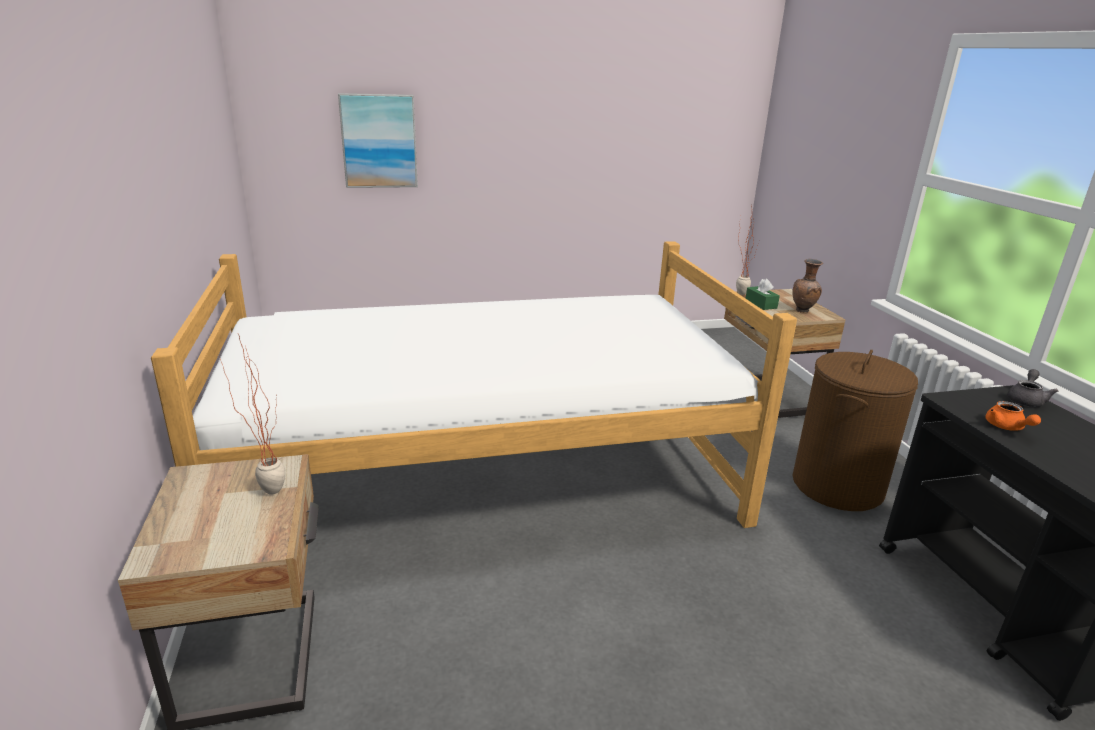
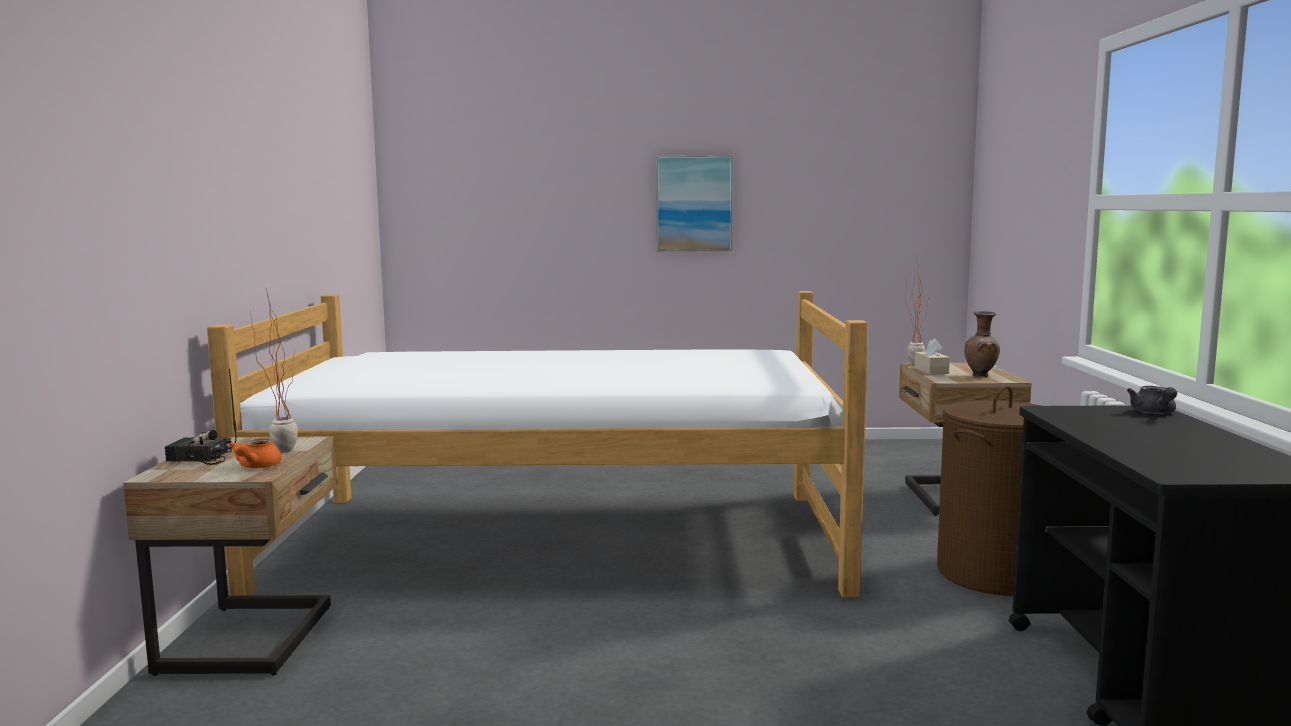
camera: 15 degrees right, 15 degrees down
picture [338,93,418,188] -> picture moved to [656,155,733,251]
green tissue box [745,279,780,310] -> beige tissue box [914,338,950,375]
orange teapot [986,401,1041,431] -> orange teapot moved to [229,439,282,468]
grey teapot [1007,369,1058,407] -> grey teapot turned 135 degrees clockwise [1127,386,1177,414]
none -> radio [165,369,237,465]

